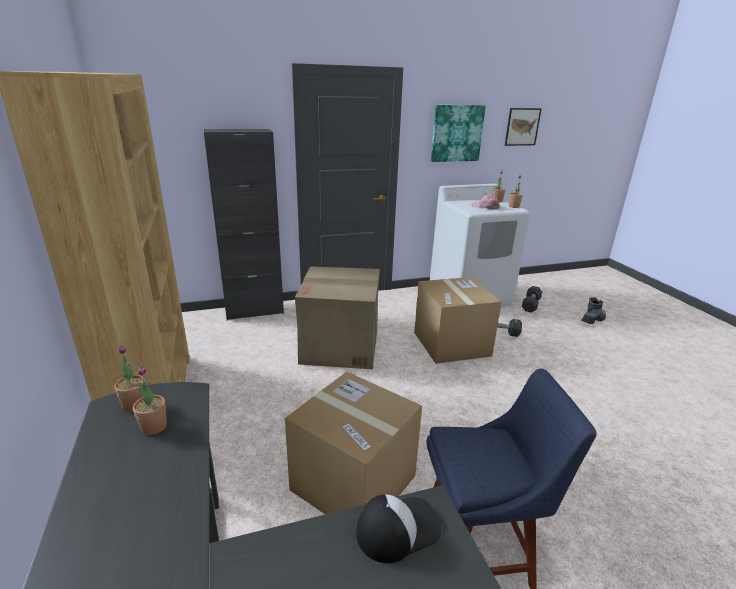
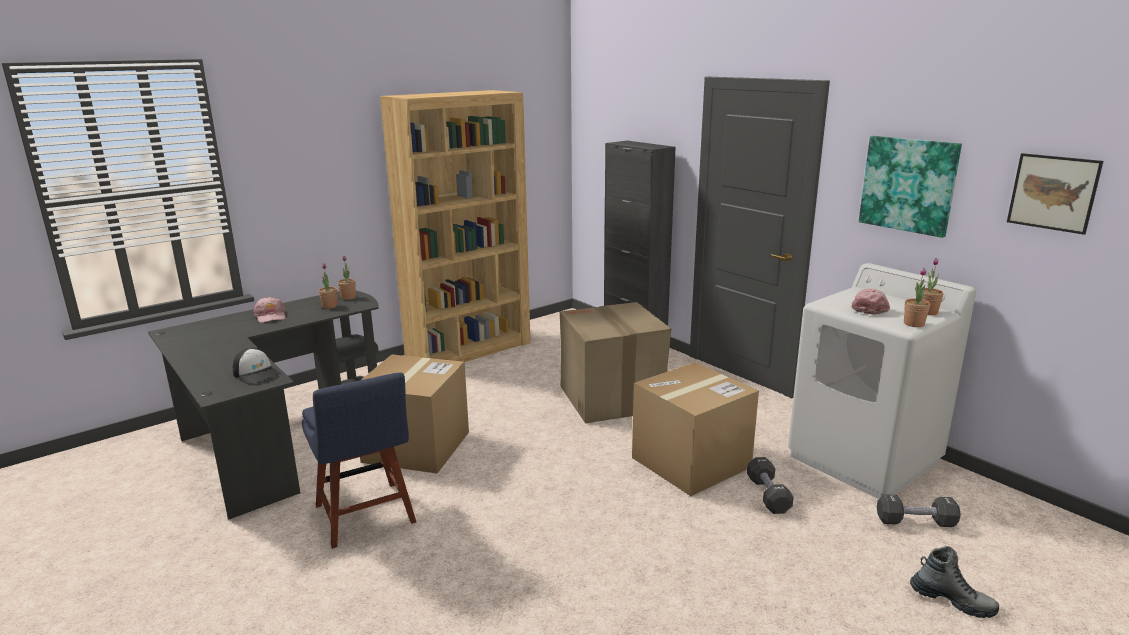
camera: 70 degrees right, 5 degrees down
none -> pink cap [253,297,286,323]

